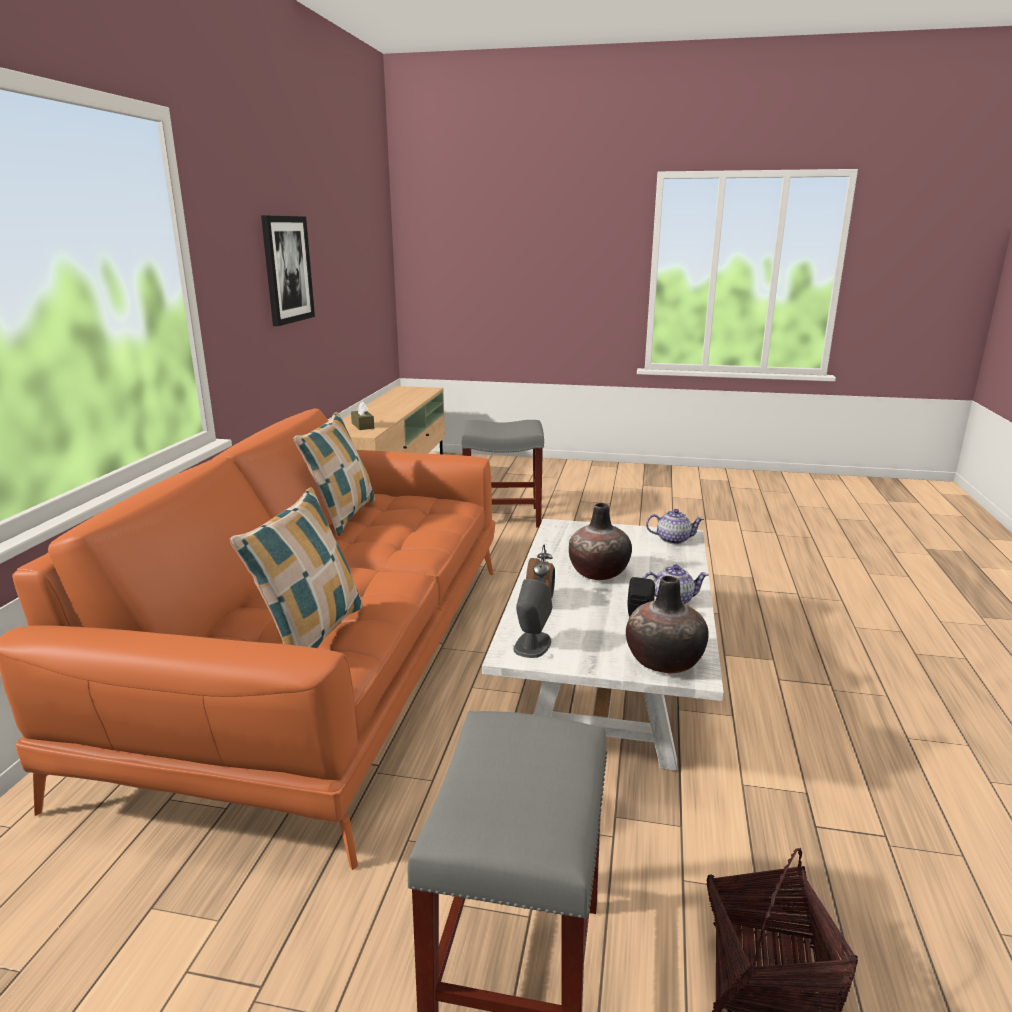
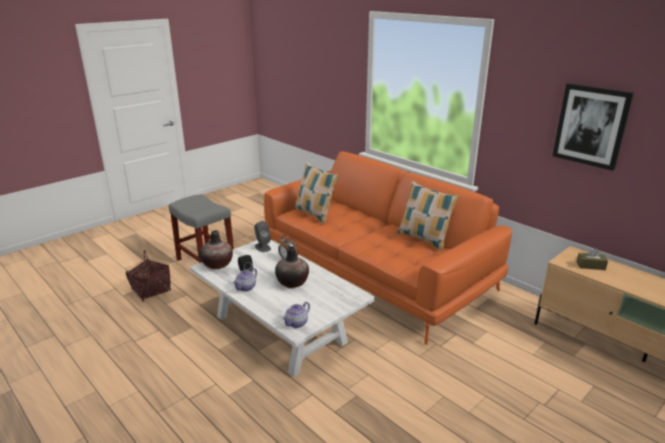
camera: 125 degrees right, 5 degrees up
grey stool [461,420,544,528] -> none

